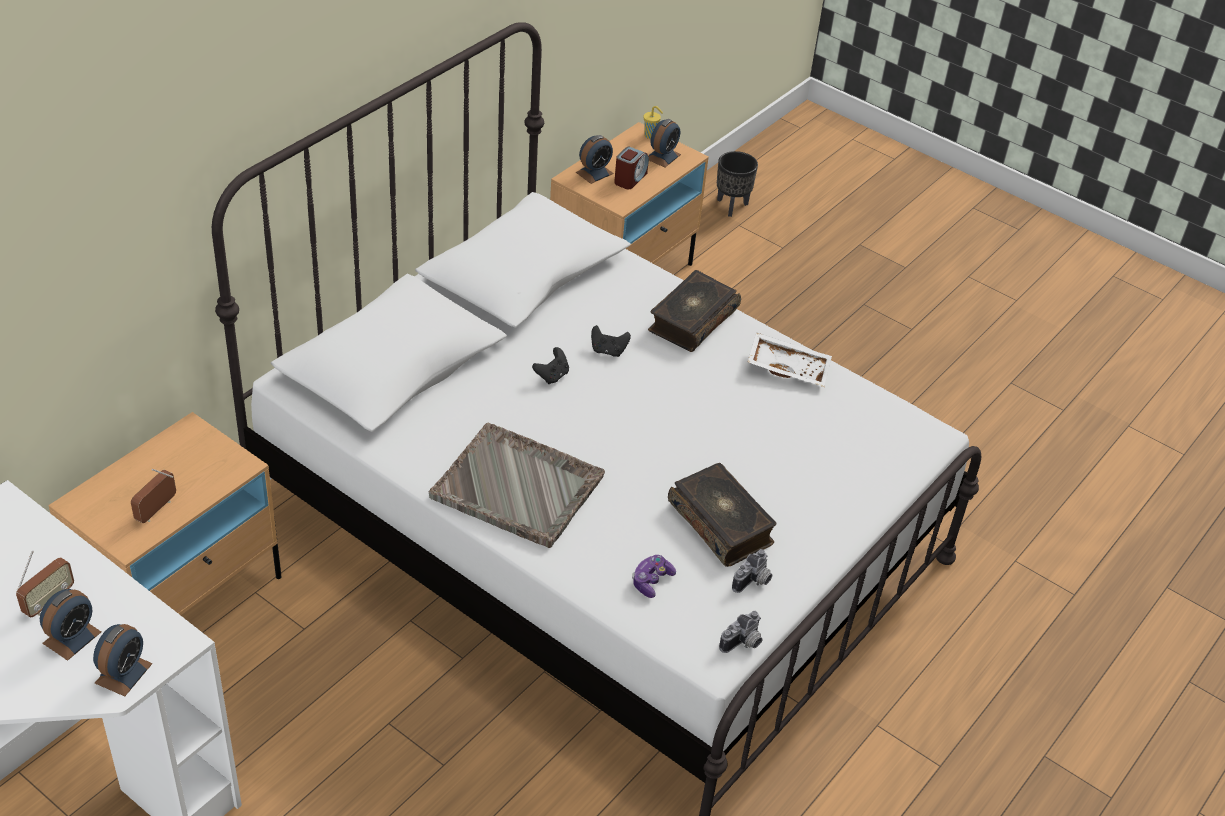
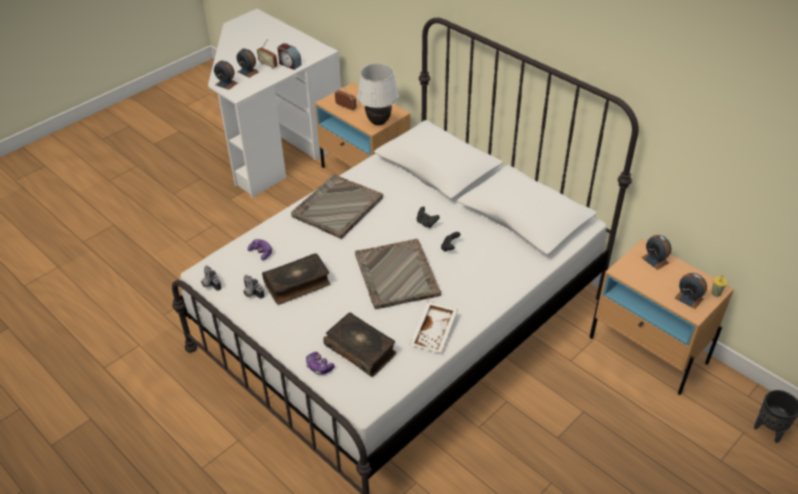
camera: 100 degrees right, 0 degrees up
alarm clock [614,146,649,189] -> alarm clock moved to [277,43,302,70]
book [648,270,741,352] -> book moved to [323,313,396,377]
none -> game controller [306,352,335,375]
none -> grey tray [355,239,441,309]
none -> white table lamp [357,63,399,125]

